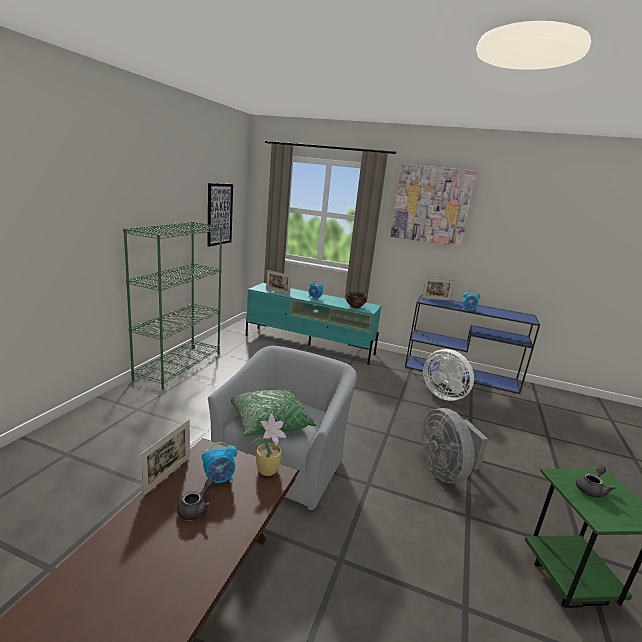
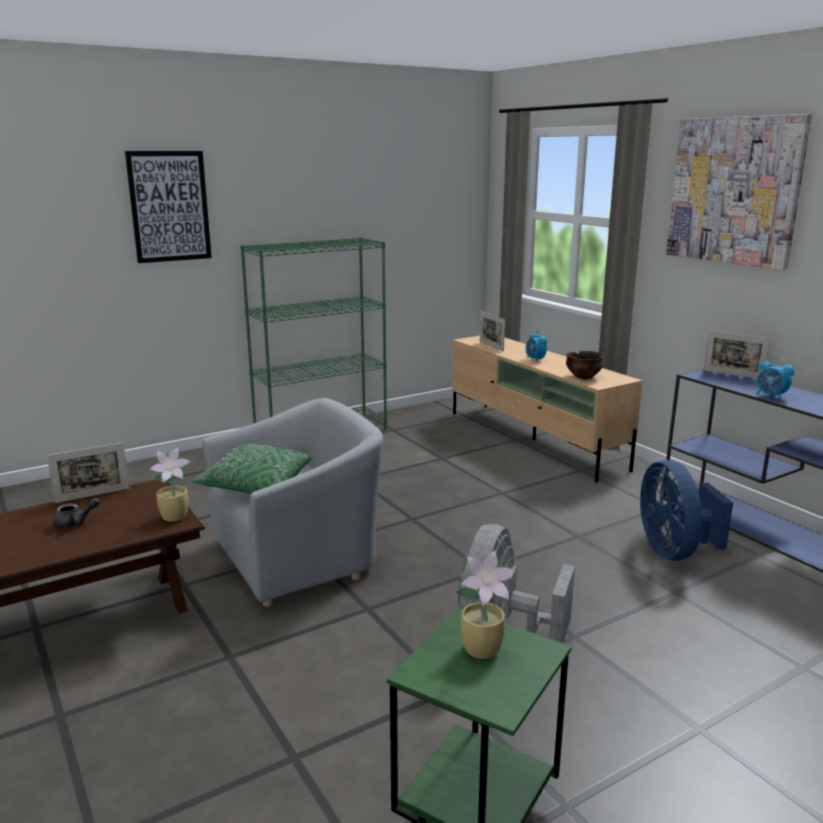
camera: 40 degrees right, 0 degrees up
alarm clock [202,442,237,483] -> none
picture [207,183,233,247] -> picture moved to [125,151,212,263]
turquoise tv stand [246,283,382,365] -> beige tv stand [452,336,643,482]
white fan [423,349,474,401] -> blue fan [640,460,733,561]
grey teapot [576,465,615,498] -> potted plant [455,551,514,659]

